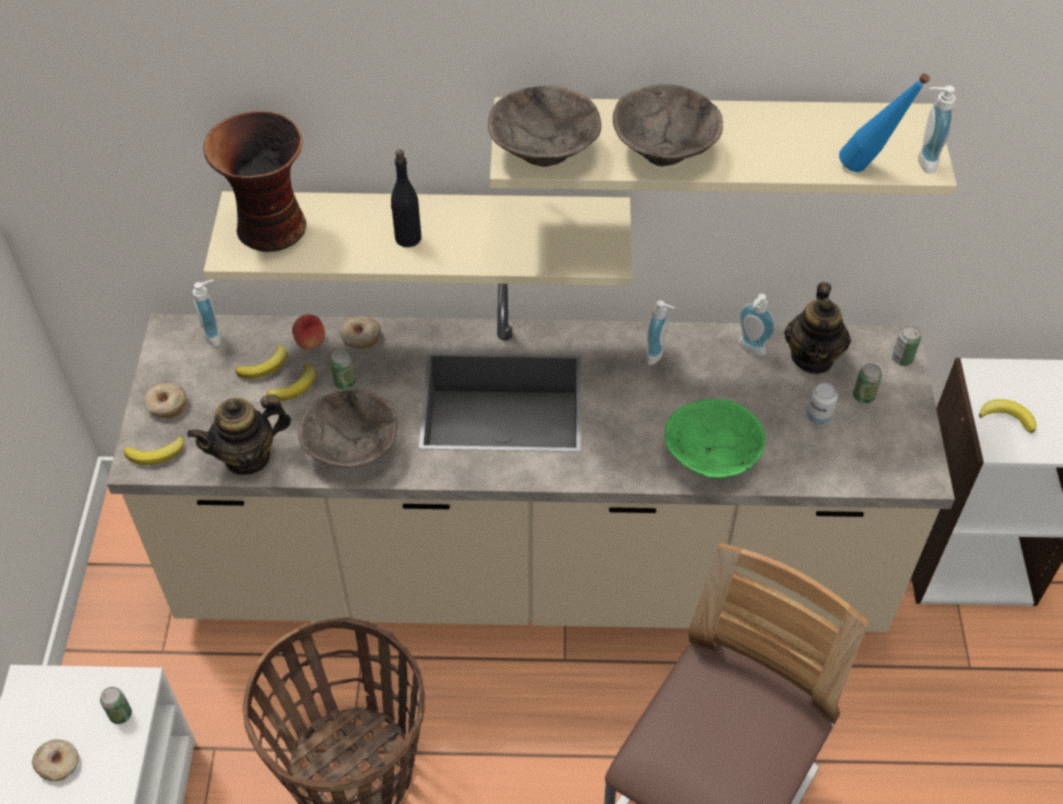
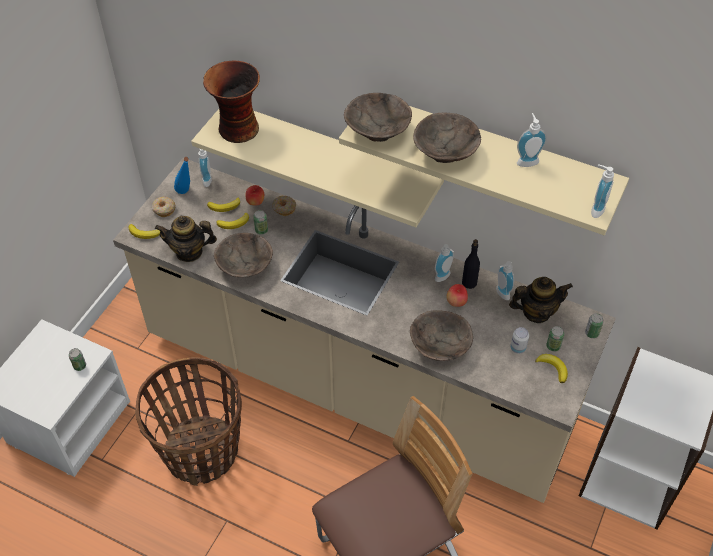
camera: 25 degrees right, 0 degrees up
donut [32,739,79,781] -> none
black bottle [391,149,421,247] -> black bottle moved to [462,239,480,289]
green bowl [665,399,766,478] -> brown bowl [410,310,473,361]
teapot [784,282,851,374] -> teapot turned 135 degrees counterclockwise [509,277,573,323]
blue bottle [839,73,930,172] -> blue bottle moved to [174,157,190,194]
banana [979,399,1036,433] -> banana moved to [535,354,568,383]
none -> apple [447,284,468,307]
none -> soap dispenser [517,113,547,167]

